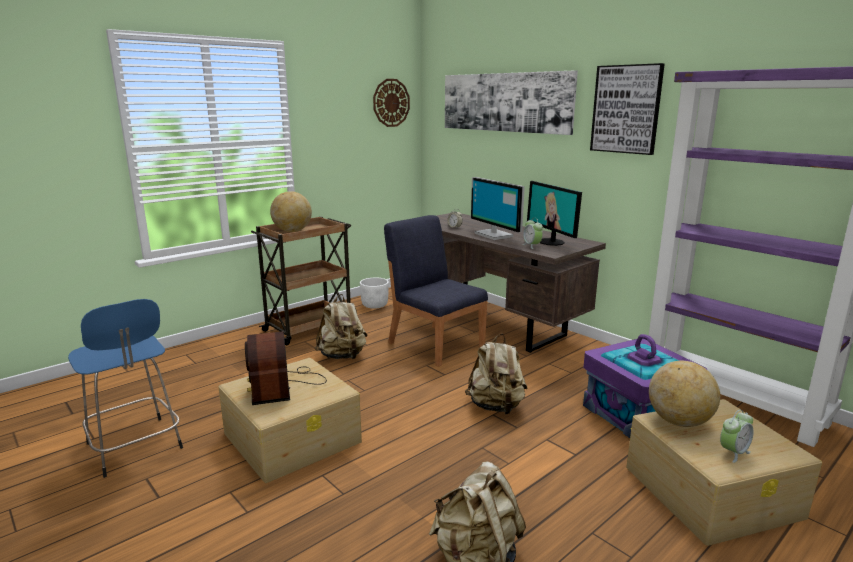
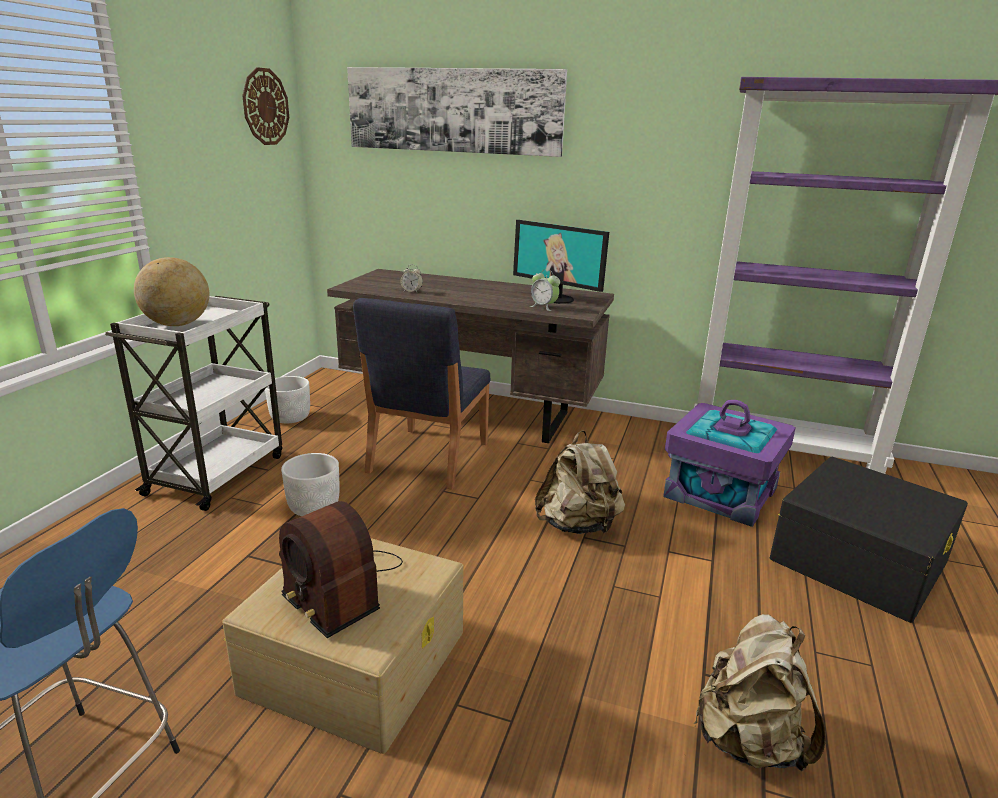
camera: 30 degrees left, 5 degrees up
brown cart [251,216,351,345] -> white cart [105,296,282,511]
beige backpack [315,294,368,359] -> white planter [281,453,340,516]
blue chair [384,215,488,367] -> blue chair turned 90 degrees counterclockwise [353,298,490,490]
monitor [471,177,525,240] -> none
picture [590,63,665,155] -> none
beige storage box [626,399,822,546] -> black storage box [770,457,968,623]
globe [649,361,720,427] -> none
alarm clock [720,410,754,463] -> none

